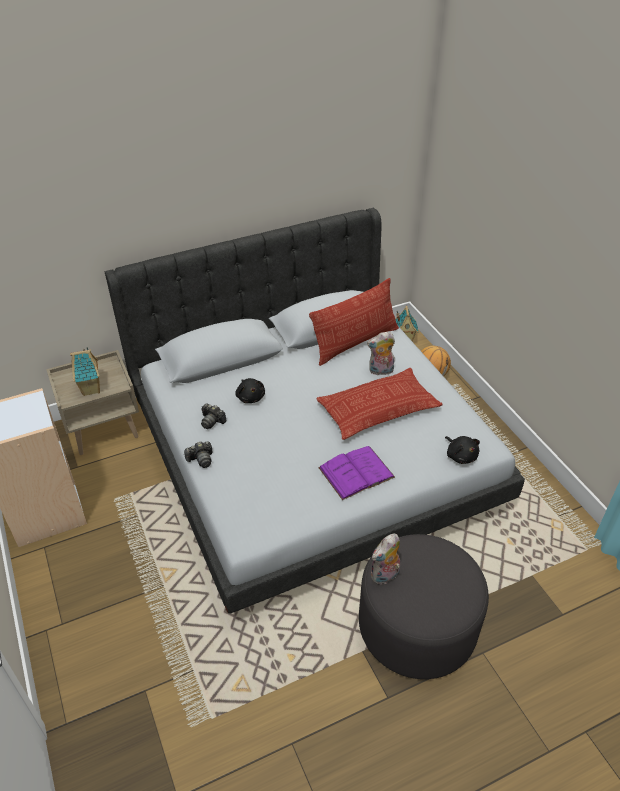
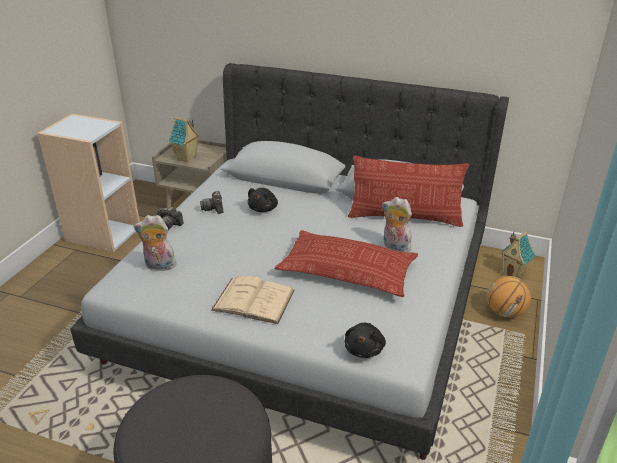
camera: 45 degrees right, 10 degrees down
purple book [318,446,395,500] -> beige book [211,275,295,324]
plush toy [371,534,400,584] -> plush toy moved to [133,215,176,271]

